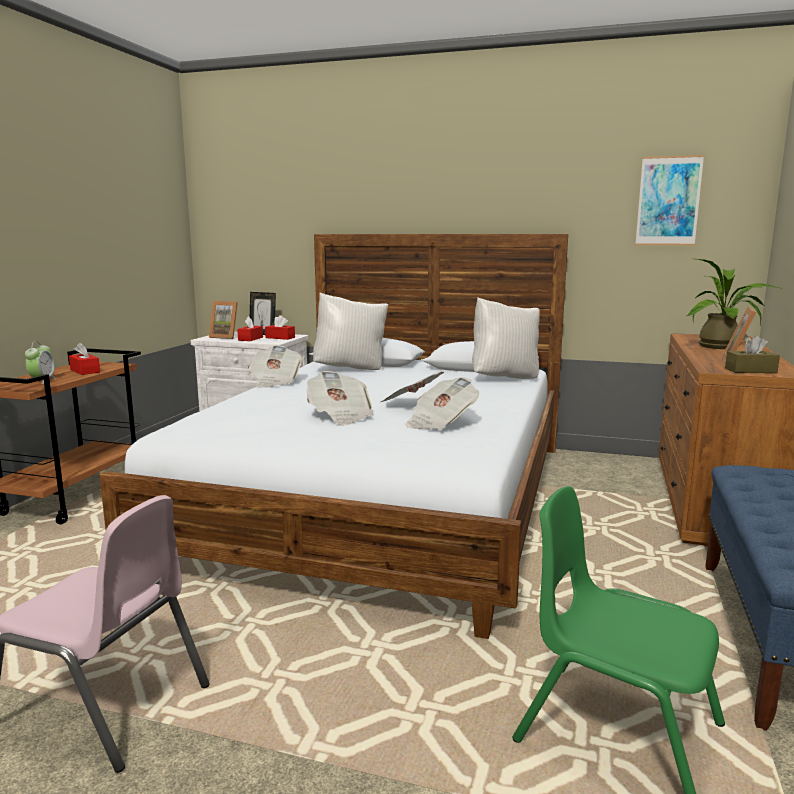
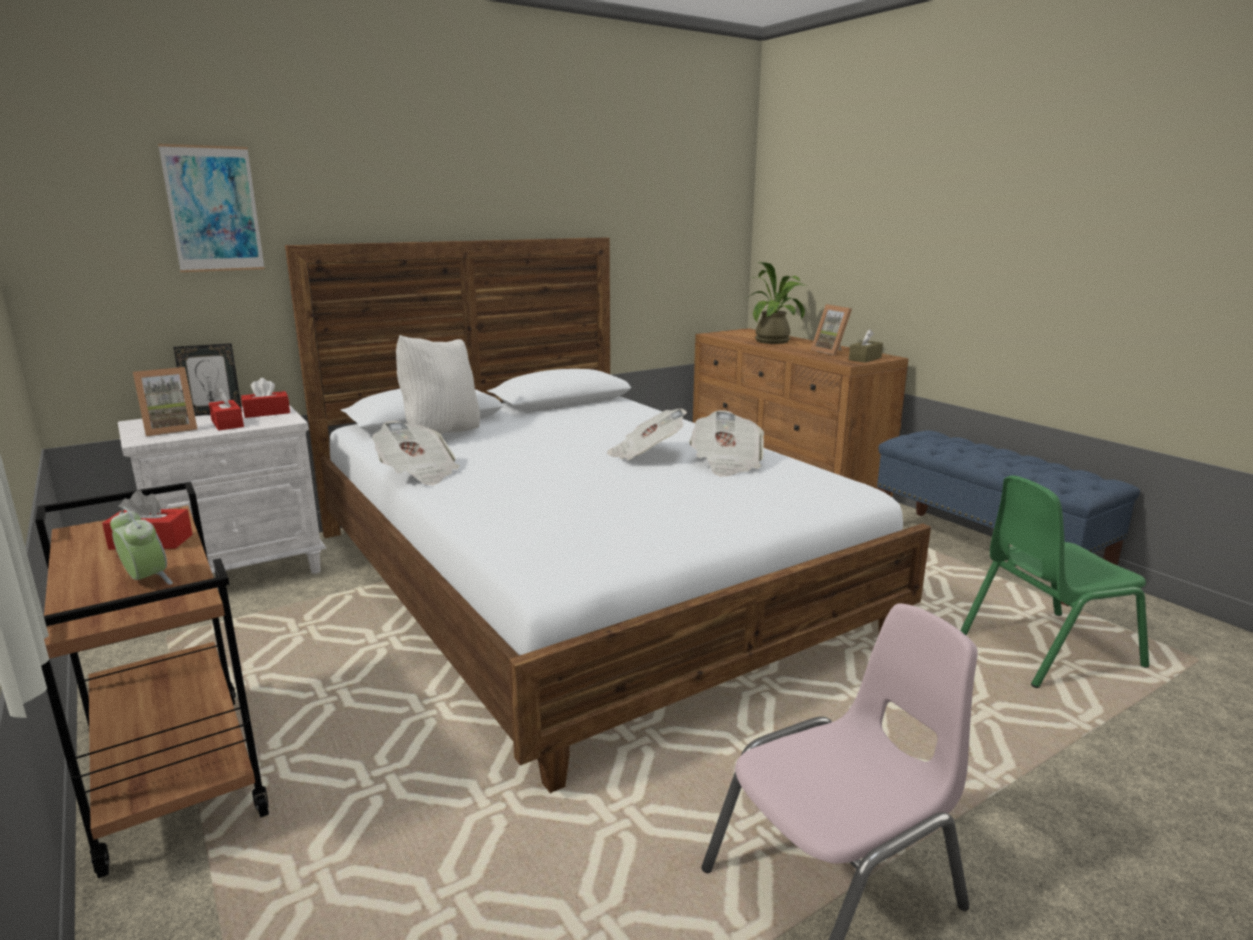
camera: 50 degrees left, 5 degrees up
newspaper [307,371,373,426] -> none
white pillow [472,297,540,379] -> none
picture [635,155,704,245] -> picture moved to [158,144,265,272]

